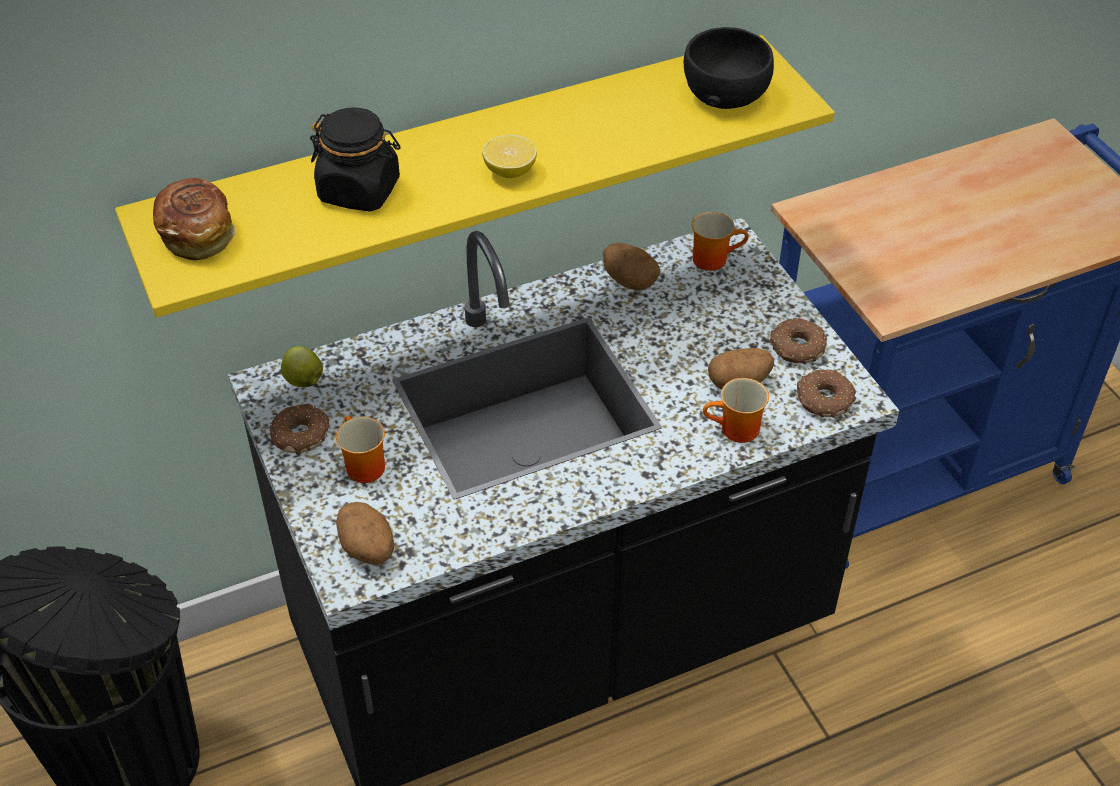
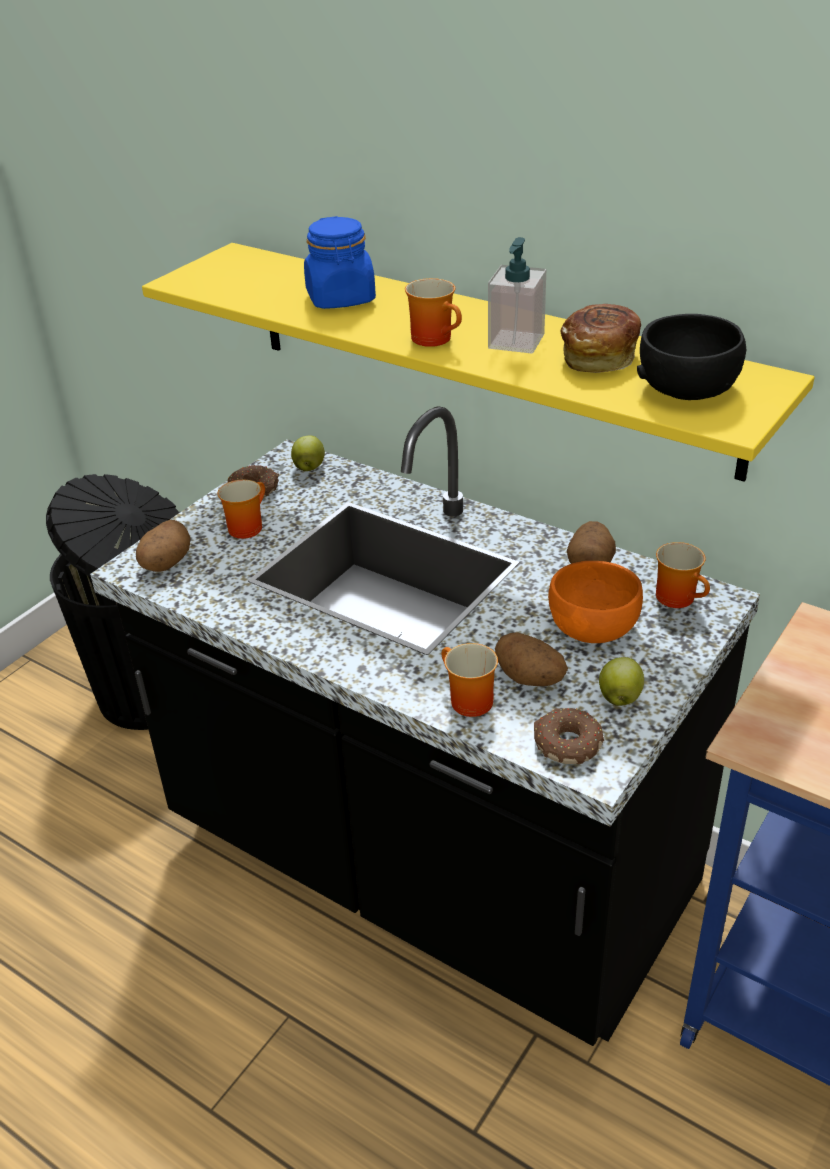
camera: 60 degrees right, 10 degrees down
bread [153,178,235,261] -> bread moved to [560,304,641,373]
black jar [310,107,400,212] -> blue jar [304,216,376,309]
lemon [482,134,537,178] -> mug [405,278,462,347]
donut [770,318,827,364] -> apple [599,657,644,706]
none -> soap dispenser [488,237,546,354]
none -> orange bowl [548,561,643,643]

